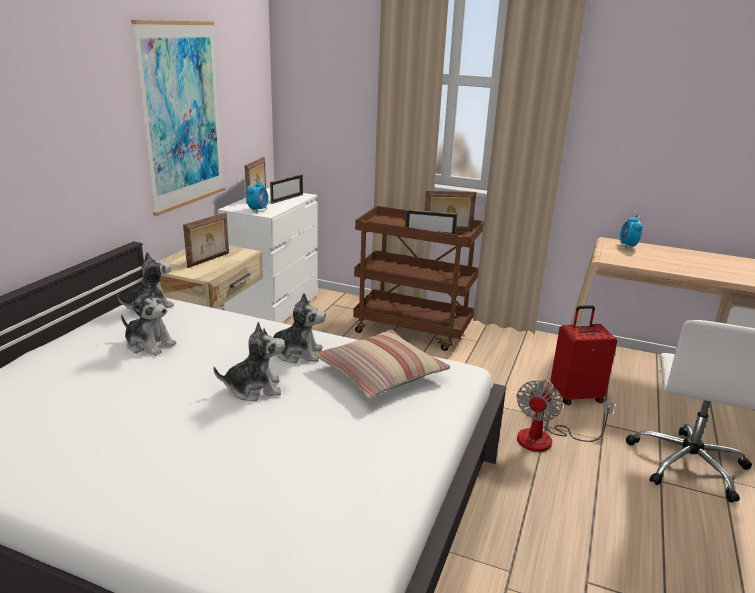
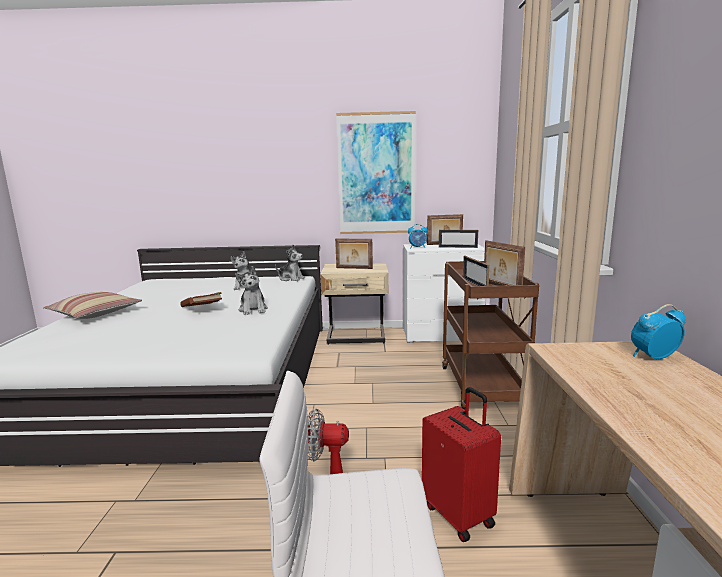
camera: 70 degrees right, 10 degrees down
plush toy [213,322,285,401] -> brown book [180,292,222,307]
pillow [314,329,450,398] -> pillow moved to [43,292,142,319]

